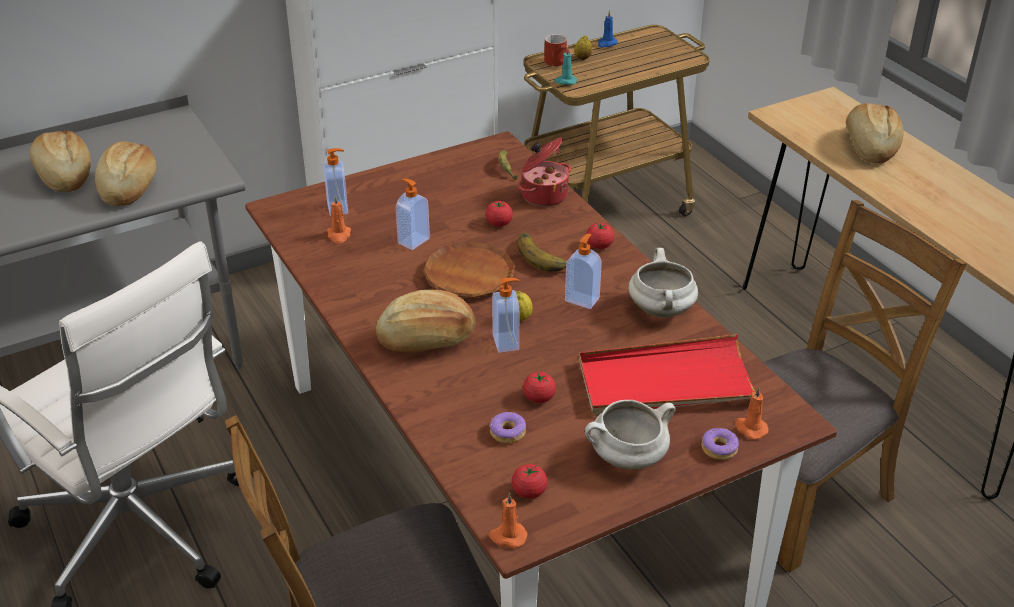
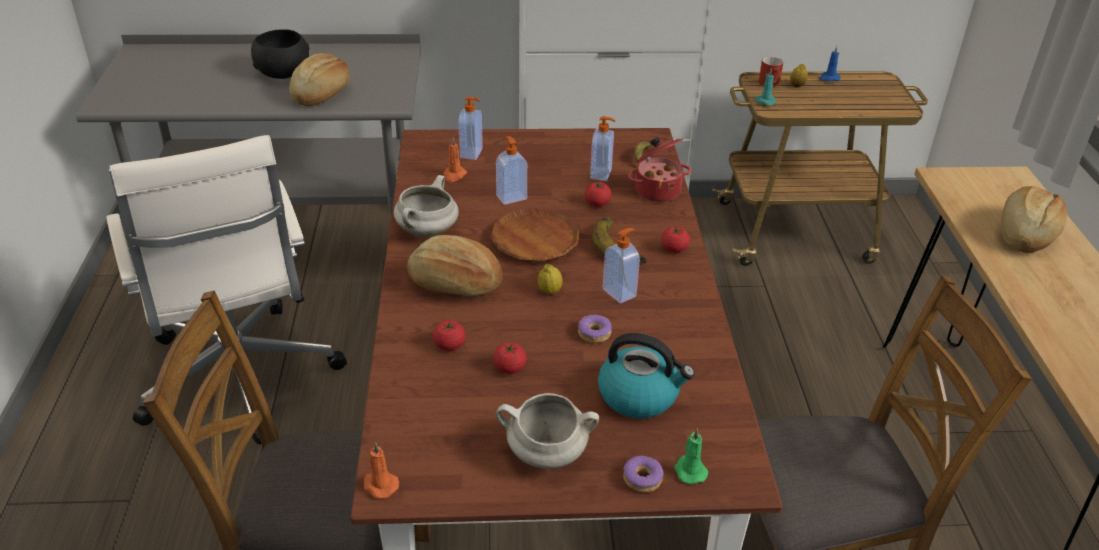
camera: 25 degrees right, 0 degrees up
bread [29,130,91,192] -> black bowl [251,29,310,79]
donut [489,412,526,443] -> donut moved to [578,315,612,343]
soap dispenser [492,278,519,353] -> soap dispenser moved to [590,116,615,181]
tomato [511,464,548,499] -> tomato moved to [433,320,466,351]
red tray [579,334,763,416] -> kettle [598,333,695,418]
white cooking pot [628,248,698,318] -> white cooking pot moved to [394,175,459,238]
orange candle [735,386,768,440] -> green candle [674,428,709,485]

